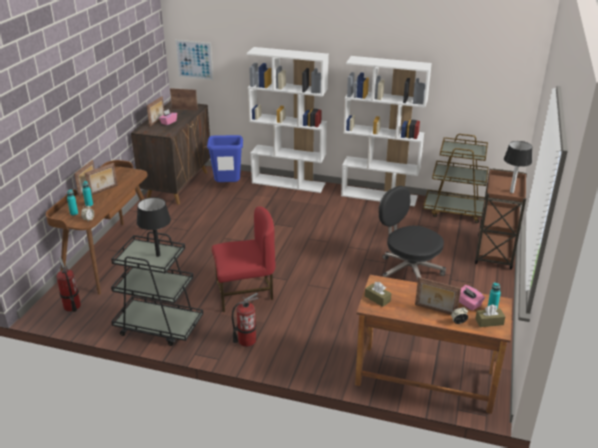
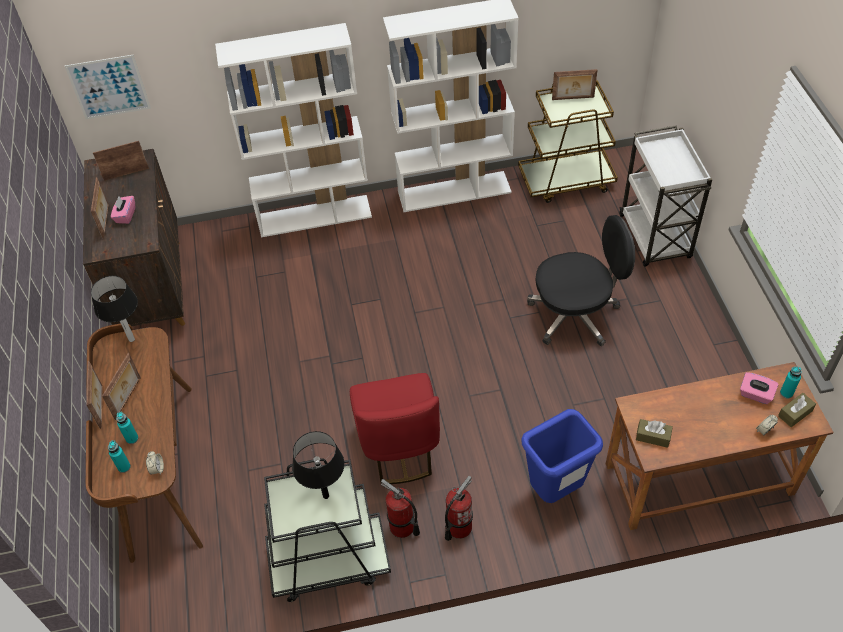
camera: 25 degrees left, 20 degrees up
fire extinguisher [56,257,81,312] -> fire extinguisher moved to [381,479,420,538]
blue trash can [207,135,243,182] -> blue trash can moved to [521,409,603,503]
red chair [212,206,275,312] -> red chair turned 120 degrees clockwise [350,373,440,484]
black office chair [379,186,446,280] -> black office chair turned 150 degrees clockwise [527,215,635,346]
picture frame [415,277,461,315] -> picture frame moved to [552,69,598,100]
brown cart [475,168,527,270] -> white cart [619,125,712,267]
table lamp [504,141,532,193] -> table lamp moved to [91,276,138,342]

